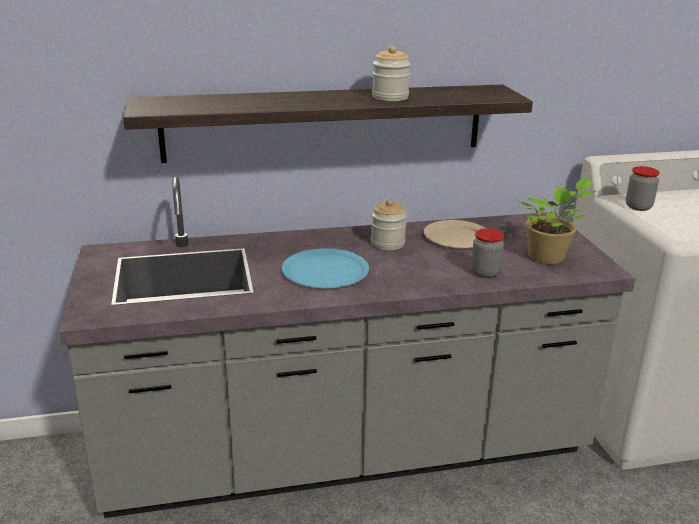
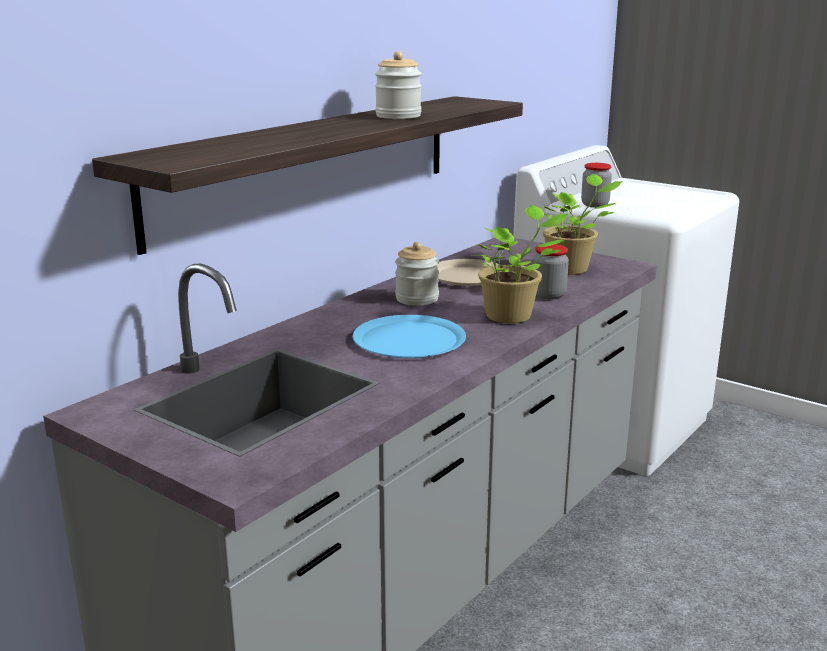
camera: 40 degrees left, 5 degrees down
none -> potted plant [477,205,568,323]

